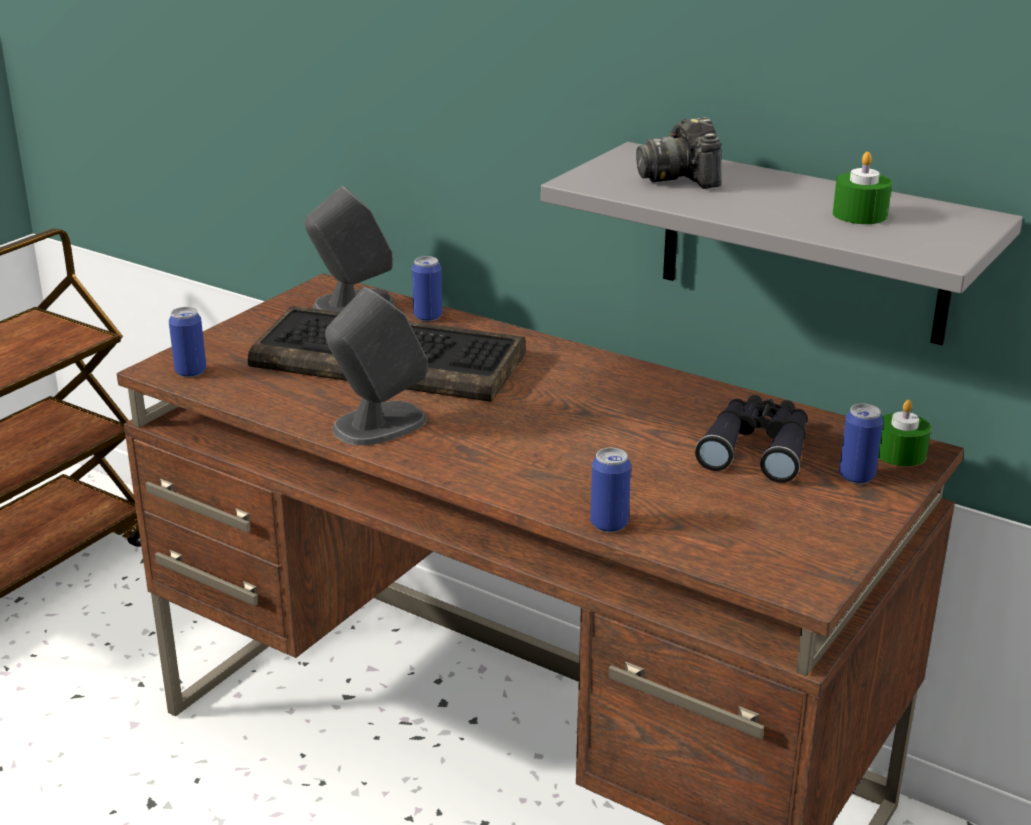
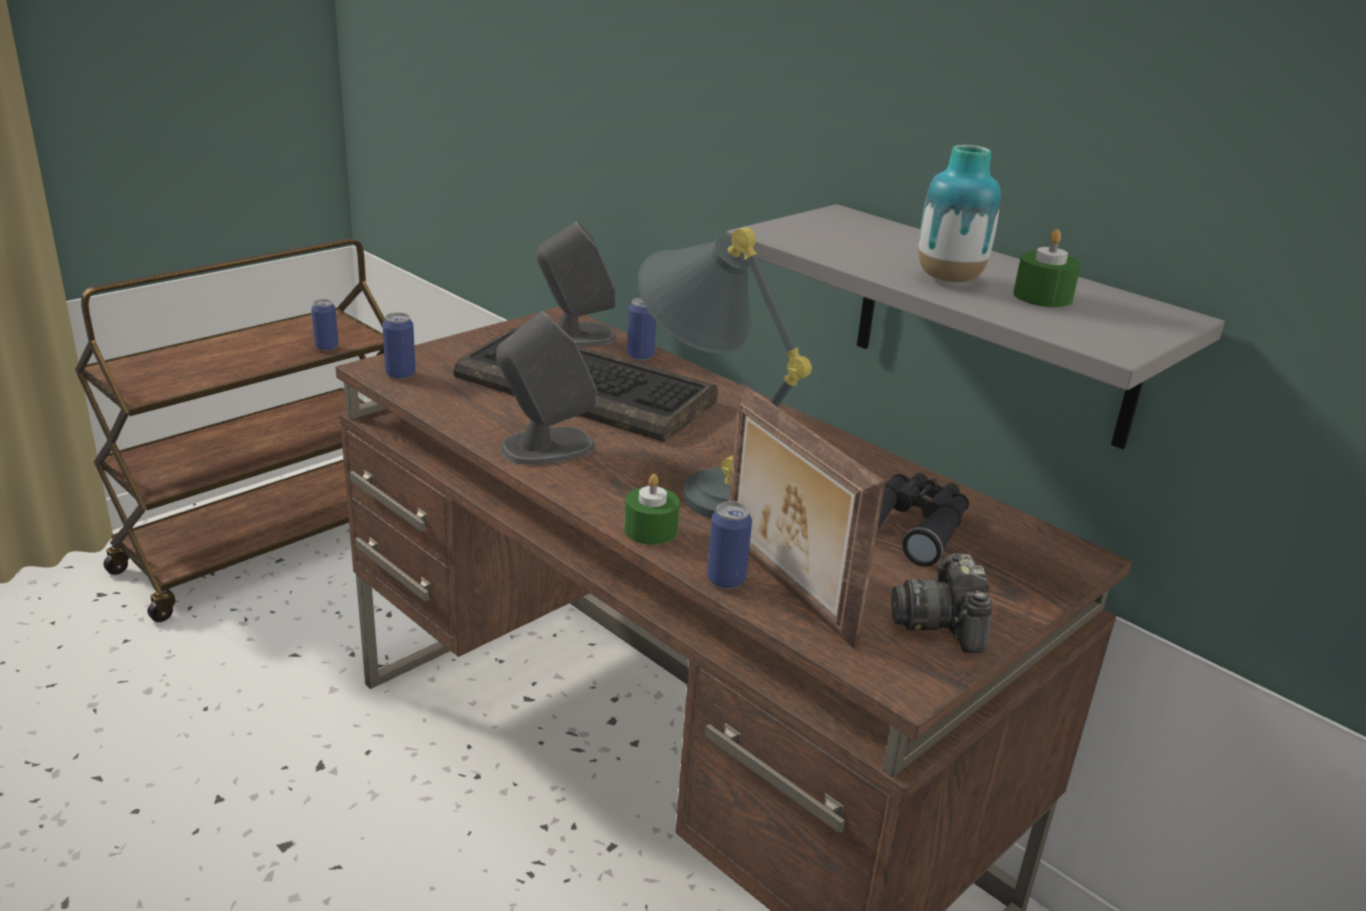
camera: 10 degrees right, 0 degrees up
camera [636,117,722,189] -> camera moved to [892,553,992,653]
can [839,403,883,484] -> can moved to [311,299,339,351]
green candle [878,400,931,467] -> green candle moved to [624,474,680,545]
none -> grey table lamp [638,227,812,518]
none -> picture frame [729,383,885,649]
none -> vase [919,145,1001,282]

